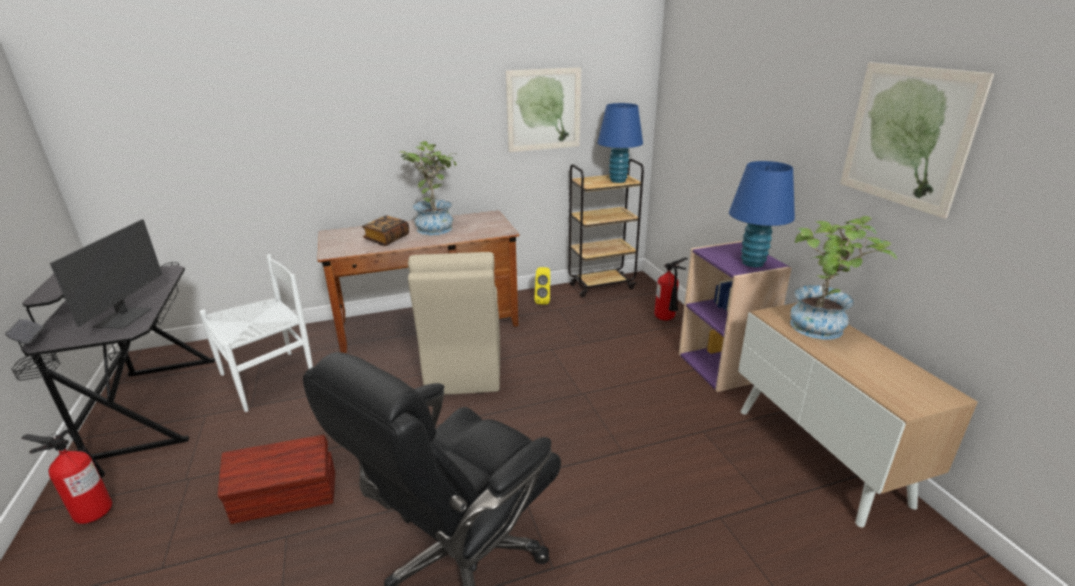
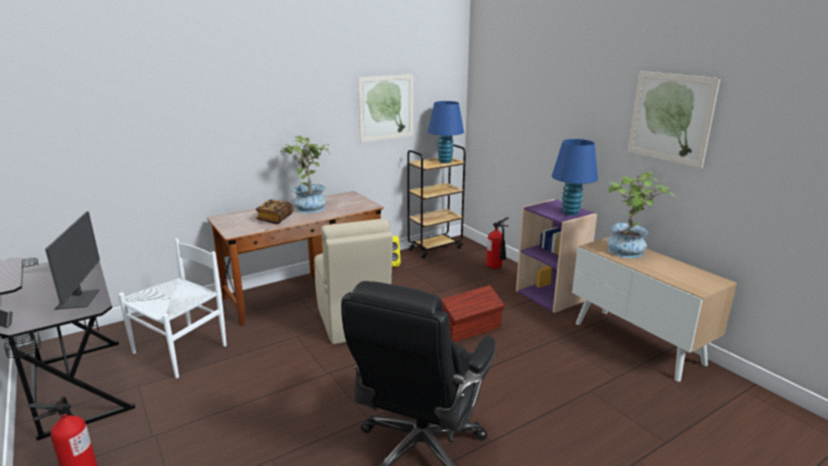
camera: 15 degrees left, 5 degrees down
brown storage box [218,435,335,524] -> brown storage box moved to [441,285,505,342]

